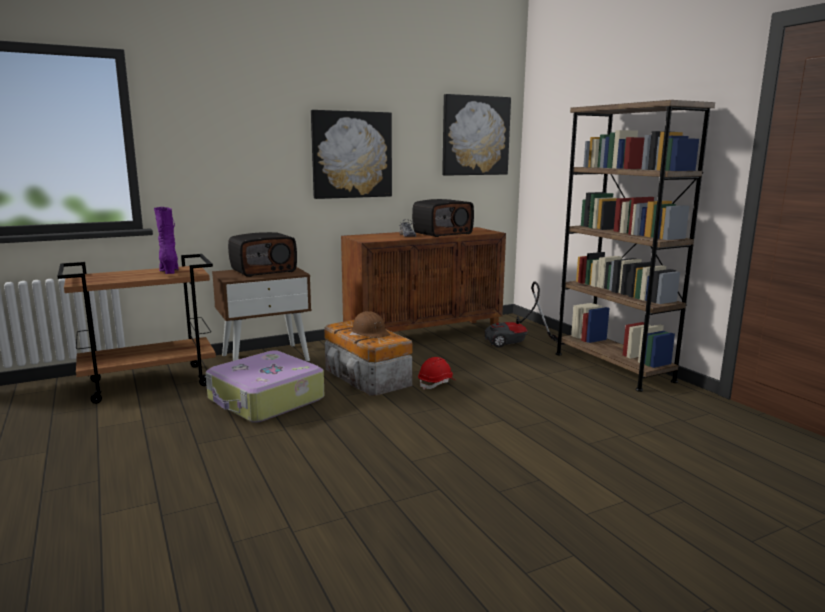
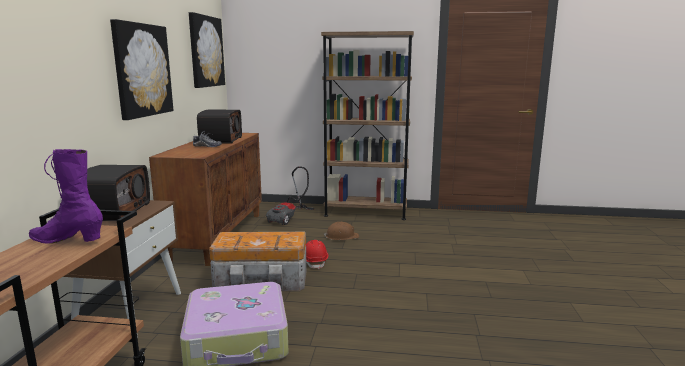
camera: 55 degrees left, 0 degrees up
brown hard hat [351,311,390,338] -> brown hard hat moved to [324,222,359,240]

